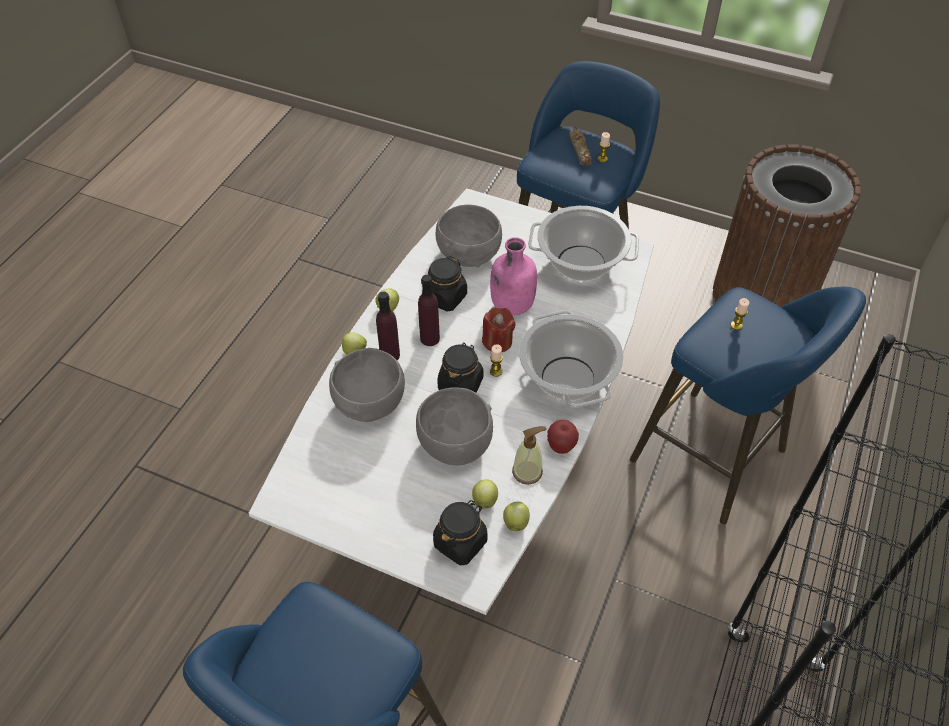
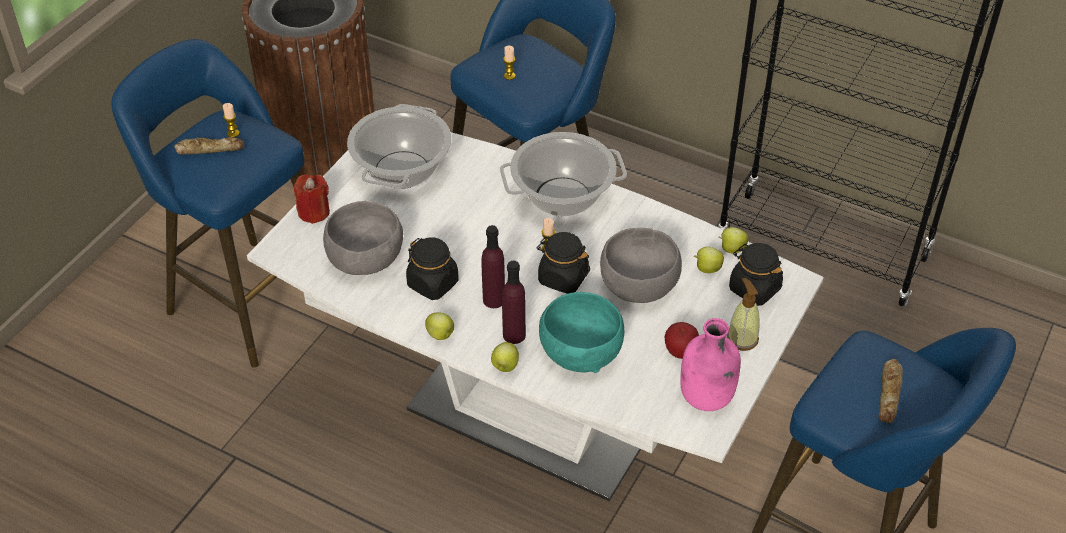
camera: 85 degrees left, 5 degrees down
grey bowl [329,348,405,422] -> turquoise bowl [539,292,624,373]
red candle [482,308,516,352] -> red candle moved to [294,174,330,224]
pink bottle [490,237,537,315] -> pink bottle moved to [680,318,741,411]
soap dispenser [512,426,547,485] -> soap dispenser moved to [727,278,760,351]
apple [547,420,579,454] -> apple moved to [664,322,699,359]
none -> bread [878,359,903,423]

